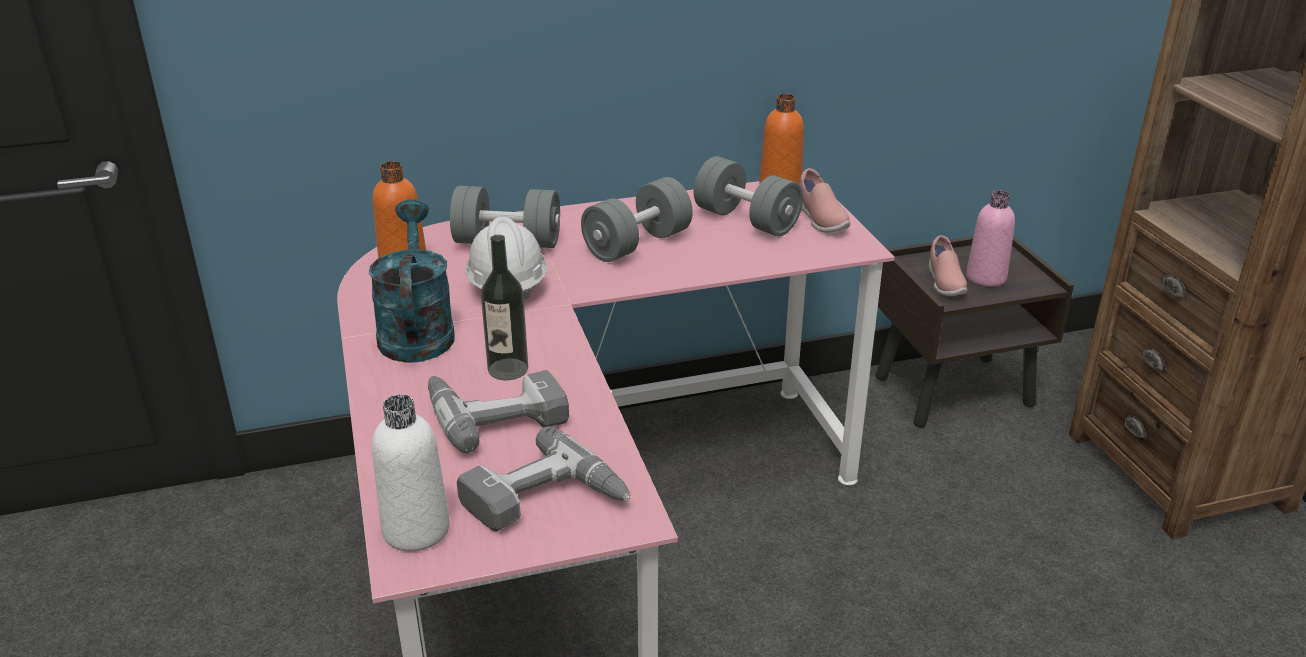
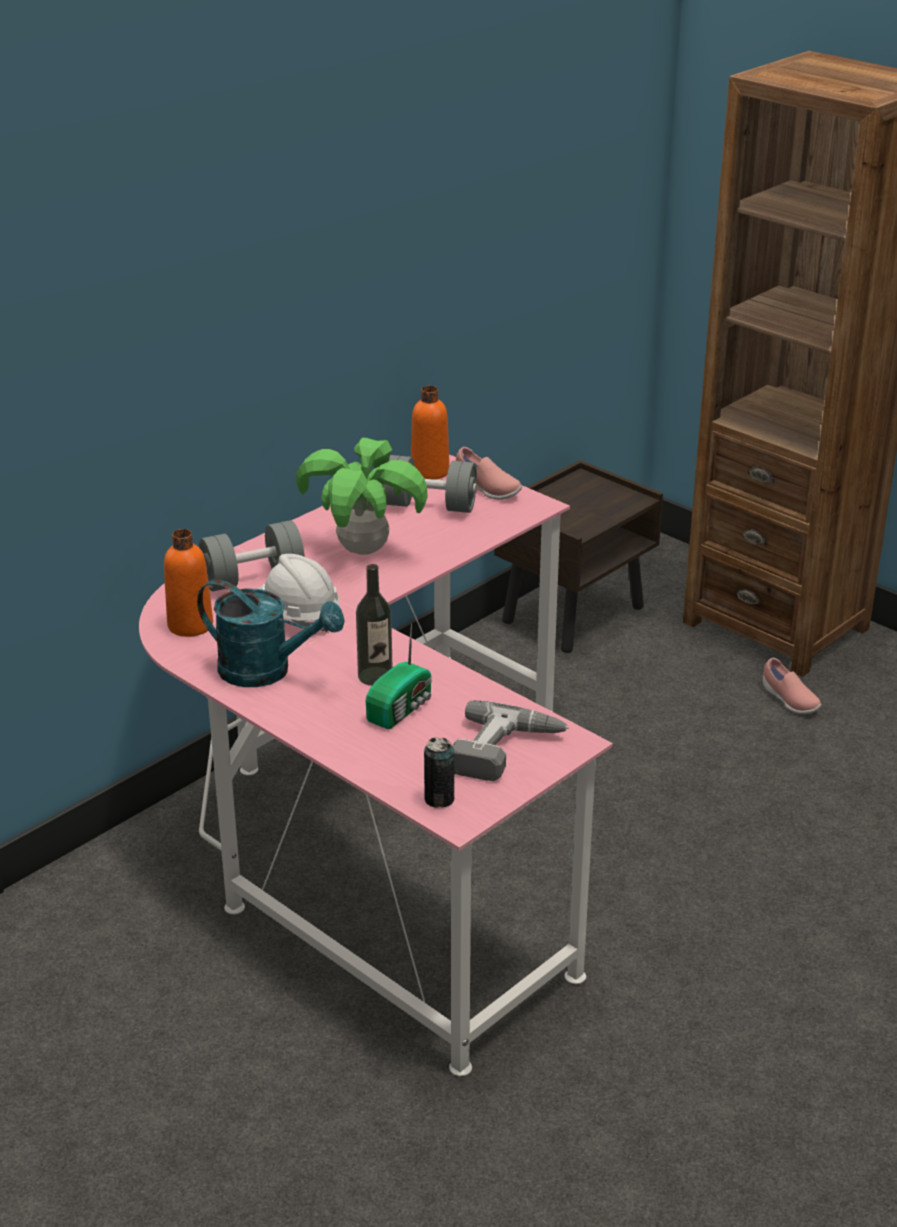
camera: 30 degrees left, 0 degrees up
turquoise watering can [369,199,455,363] -> turquoise watering can turned 150 degrees clockwise [197,579,345,687]
white bottle [372,395,450,551] -> can [424,737,455,808]
power drill [428,370,569,453] -> radio [366,623,432,729]
grey dumbbell [581,177,693,262] -> potted plant [296,438,428,555]
pink shoe [929,235,967,296] -> pink shoe moved to [763,658,822,714]
pink bottle [966,190,1015,287] -> none

